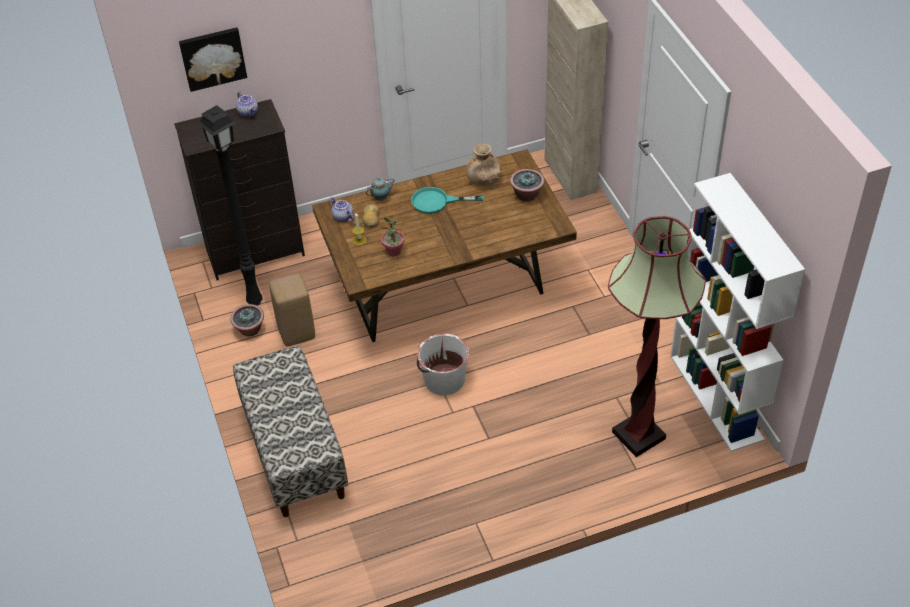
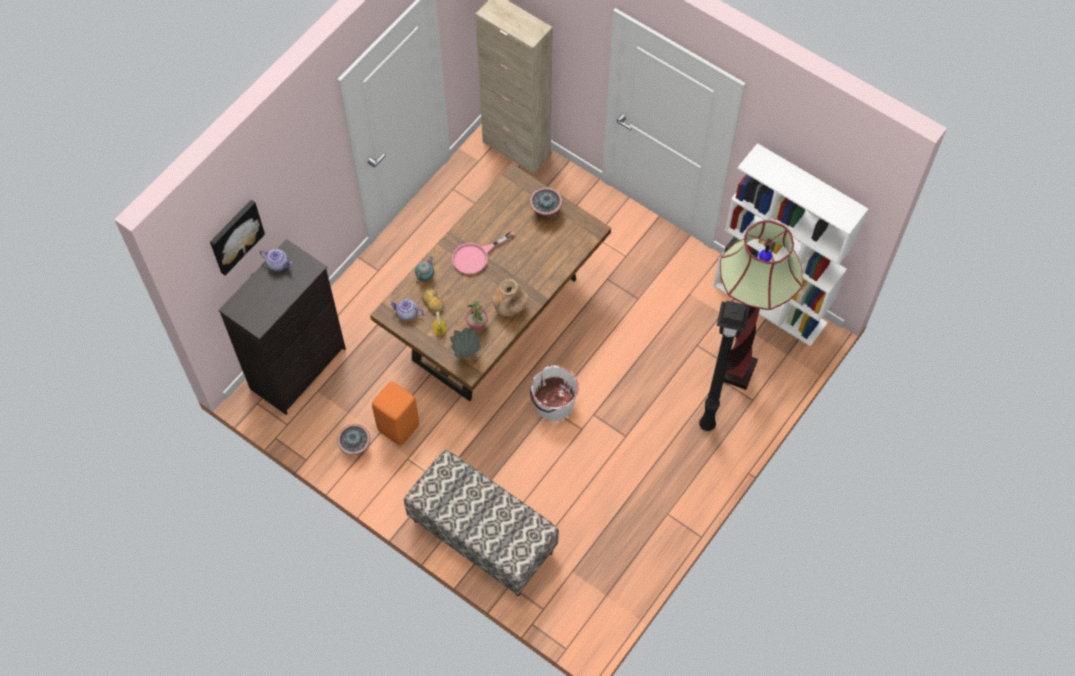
camera: 35 degrees left, 15 degrees up
black floor lamp [197,105,263,305] -> black floor lamp moved to [699,301,750,431]
beige stool [269,274,315,346] -> orange stool [372,382,419,445]
turquoise frying pan [411,187,484,214] -> pink frying pan [452,231,515,274]
brown vase [466,144,501,187] -> brown vase moved to [491,279,529,316]
none -> grey vase [450,328,481,358]

